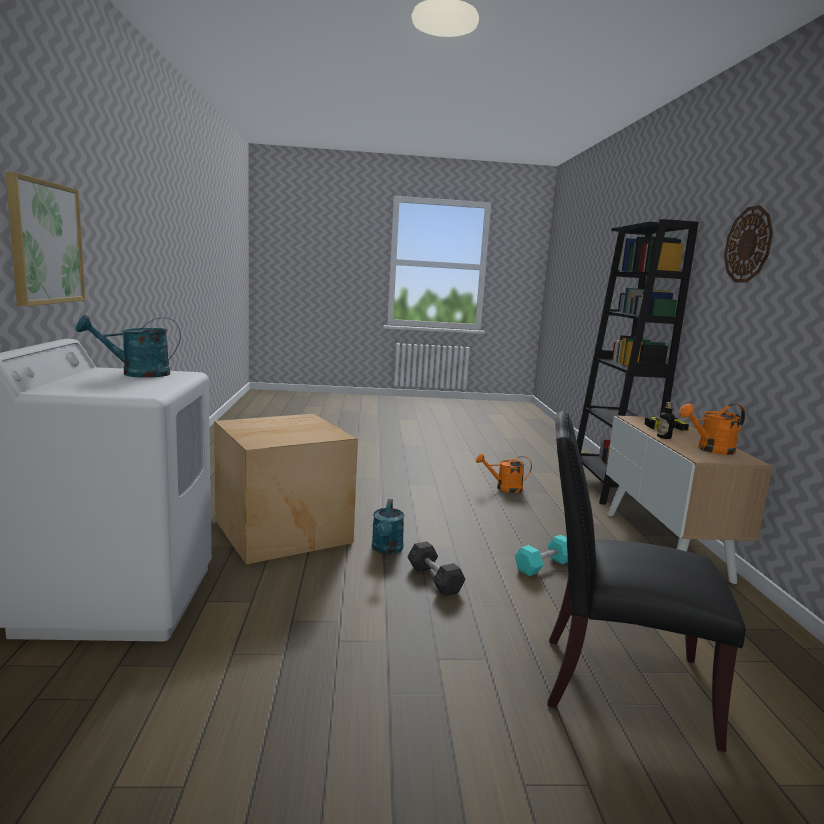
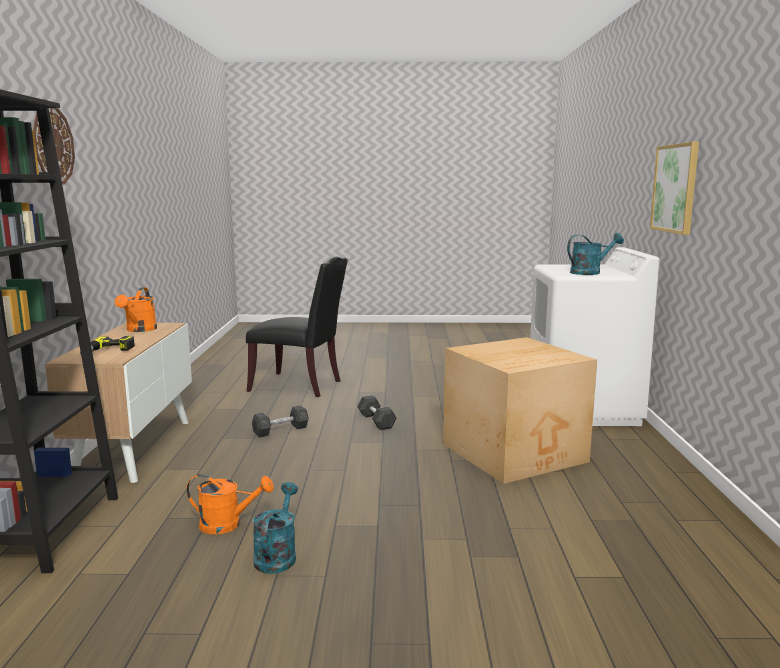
camera: 175 degrees left, 0 degrees up
turquoise watering can [372,499,404,554] -> turquoise watering can moved to [253,482,298,574]
turquoise dumbbell [515,535,568,576] -> grey dumbbell [252,405,309,437]
bottle [657,402,675,439] -> none
orange watering can [679,404,745,455] -> orange watering can turned 105 degrees clockwise [115,287,157,332]

